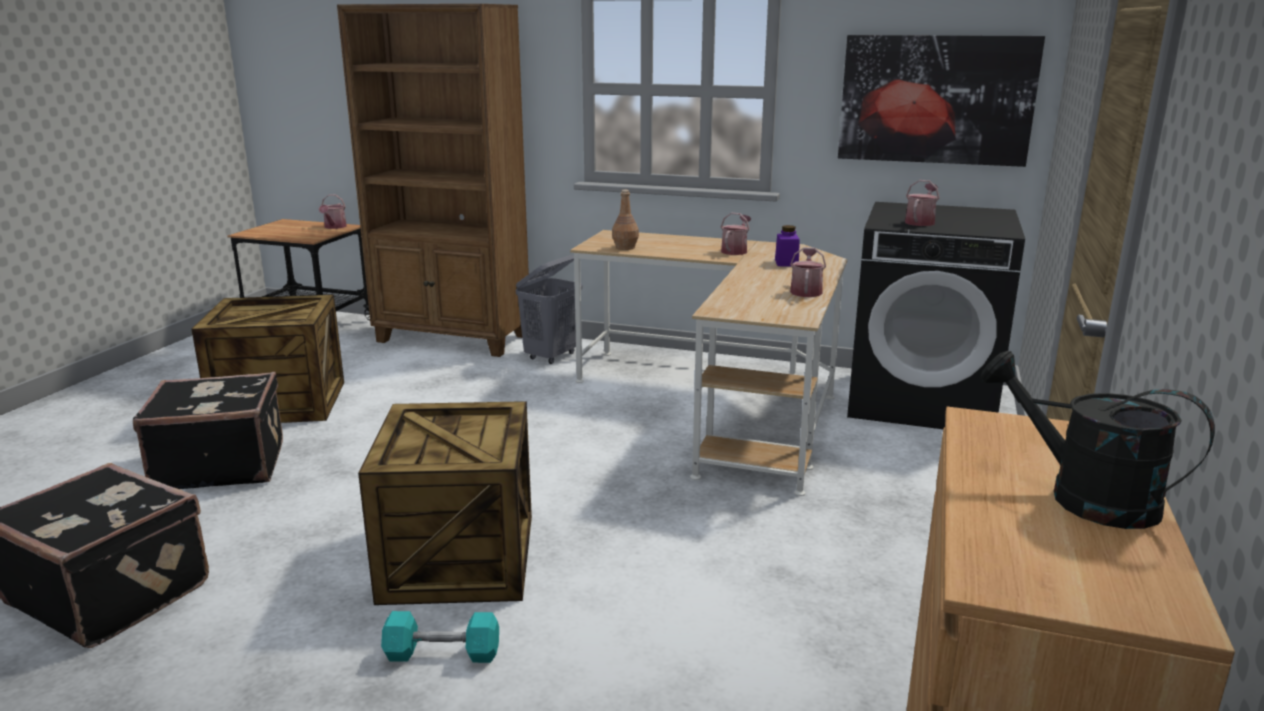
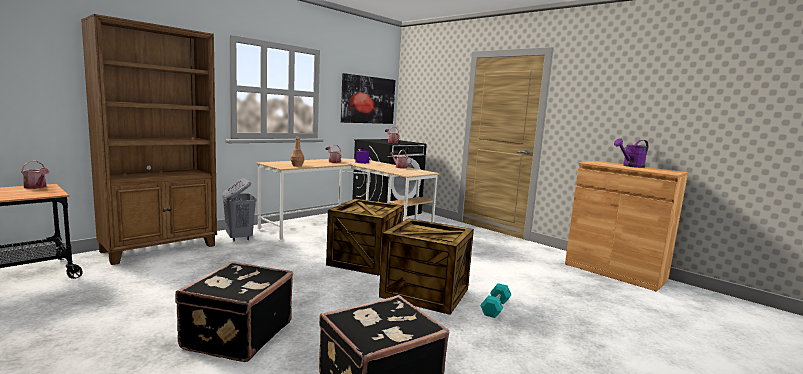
camera: 65 degrees left, 10 degrees down
crate [192,295,344,423] -> crate moved to [326,199,404,276]
black watering can [981,351,1215,529] -> purple watering can [614,138,648,168]

